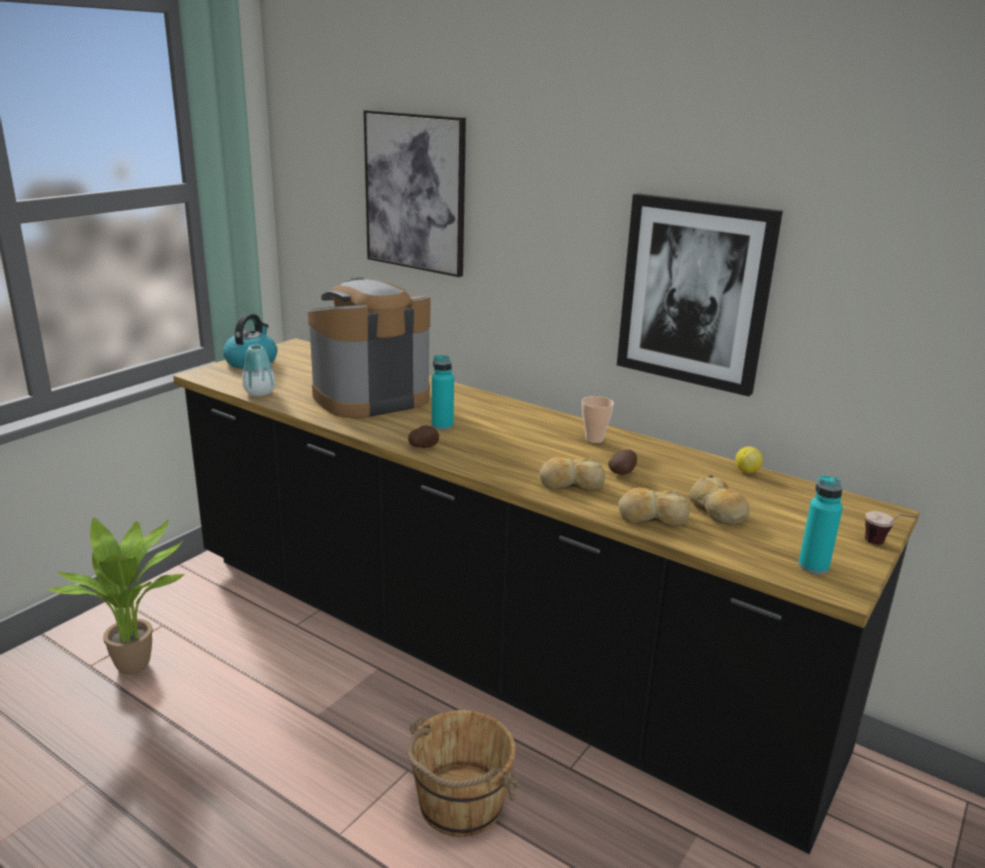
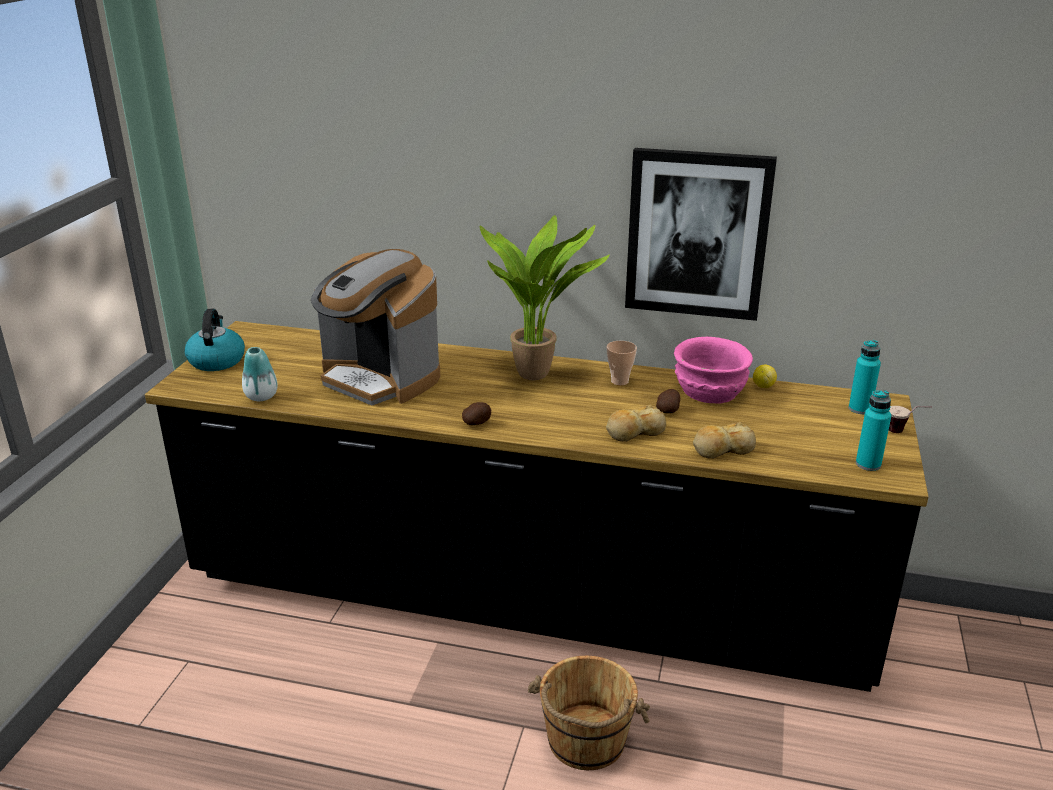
camera: 20 degrees left, 5 degrees up
potted plant [46,518,184,675] -> potted plant moved to [480,215,610,380]
coffee machine [308,277,431,418] -> coffee machine turned 90 degrees counterclockwise [311,249,440,405]
picture [363,110,466,277] -> none
turquoise bottle [432,355,454,430] -> turquoise bottle moved to [849,340,881,414]
bread [689,475,750,525] -> none
none -> pink bowl [674,337,753,404]

